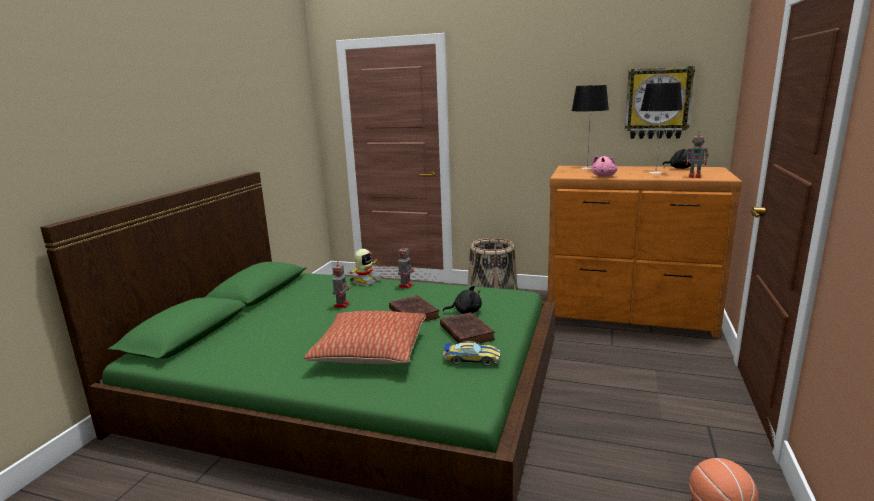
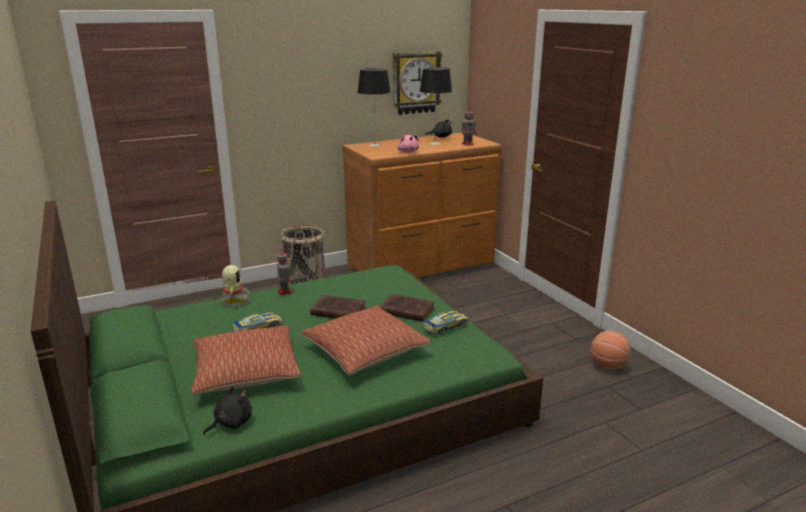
camera: 45 degrees left, 5 degrees up
toy robot [332,260,350,308] -> toy car [232,312,282,332]
black plush toy [443,286,482,314] -> black plush toy moved to [203,386,252,435]
none -> pillow [191,325,301,395]

